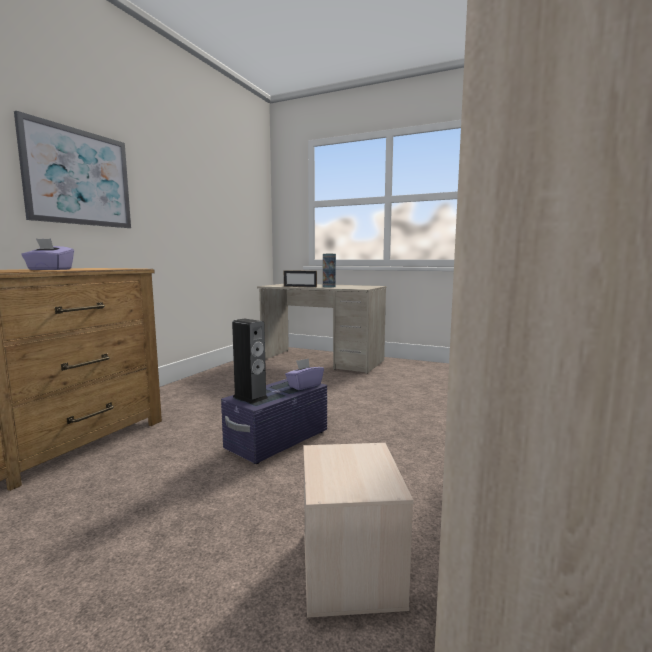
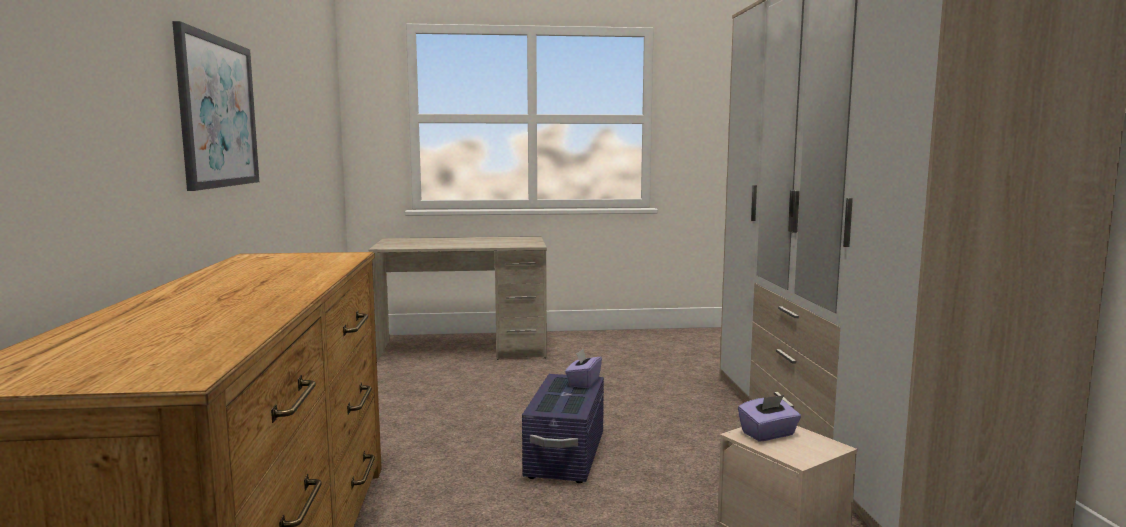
camera: 30 degrees left, 0 degrees up
purple tissue box [21,239,74,270] -> purple tissue box moved to [738,395,801,442]
speaker [232,319,268,404] -> none
picture frame [284,270,317,287] -> none
vase [323,254,336,288] -> none

